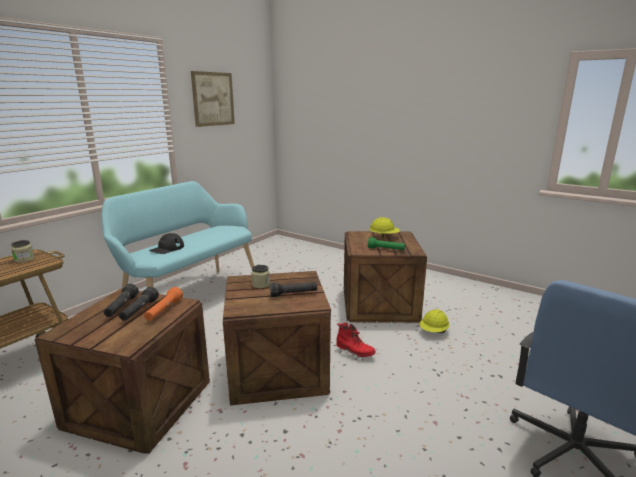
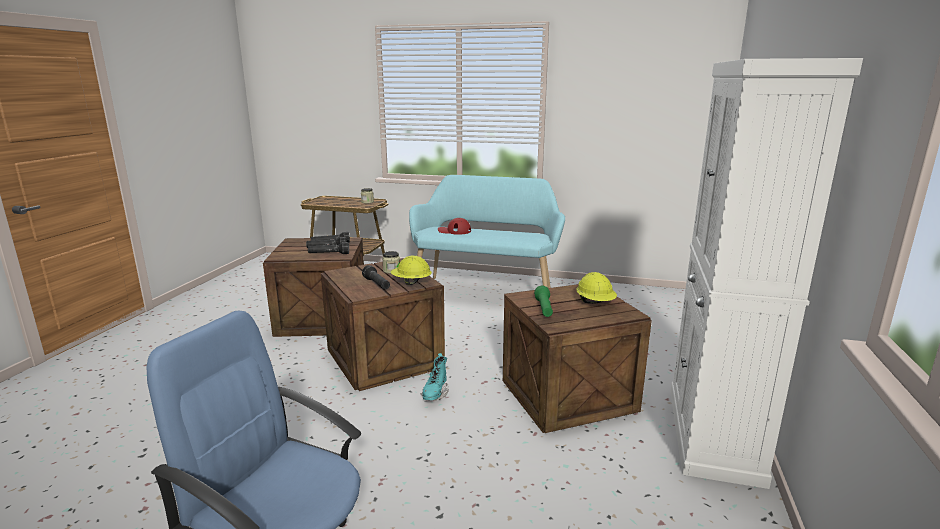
camera: 70 degrees right, 0 degrees up
orange flashlight [144,287,183,321] -> black flashlight [308,242,349,254]
black cap [149,233,184,254] -> red cap [438,218,471,235]
picture [191,71,235,127] -> none
red boot [336,323,376,358] -> turquoise boot [421,353,448,400]
yellow hard hat [420,309,449,333] -> yellow hard hat moved to [391,255,432,285]
none -> white cabinet [670,58,863,489]

